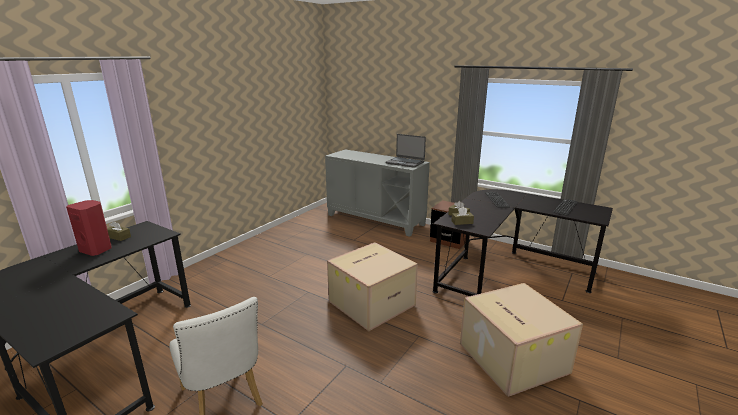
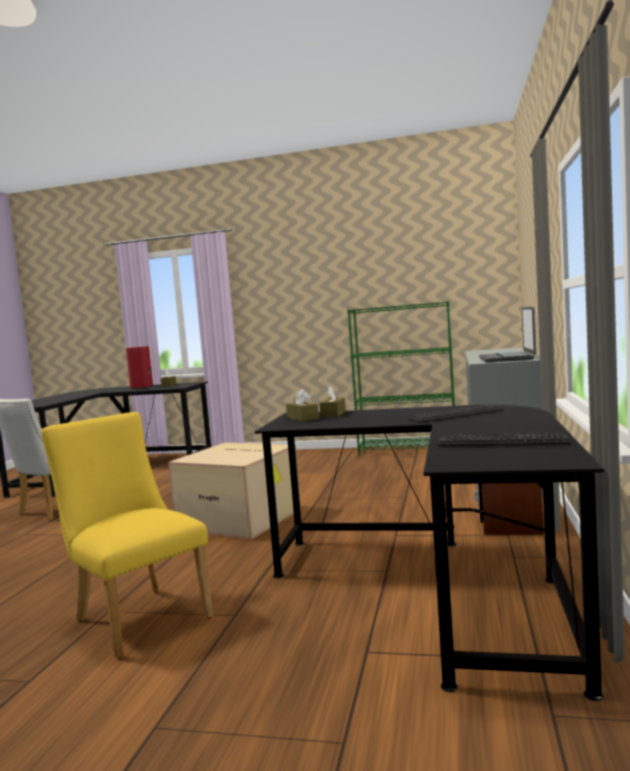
camera: 70 degrees right, 15 degrees down
cardboard box [460,283,583,397] -> yellow chair [41,412,213,659]
none -> green bookcase [347,301,455,456]

